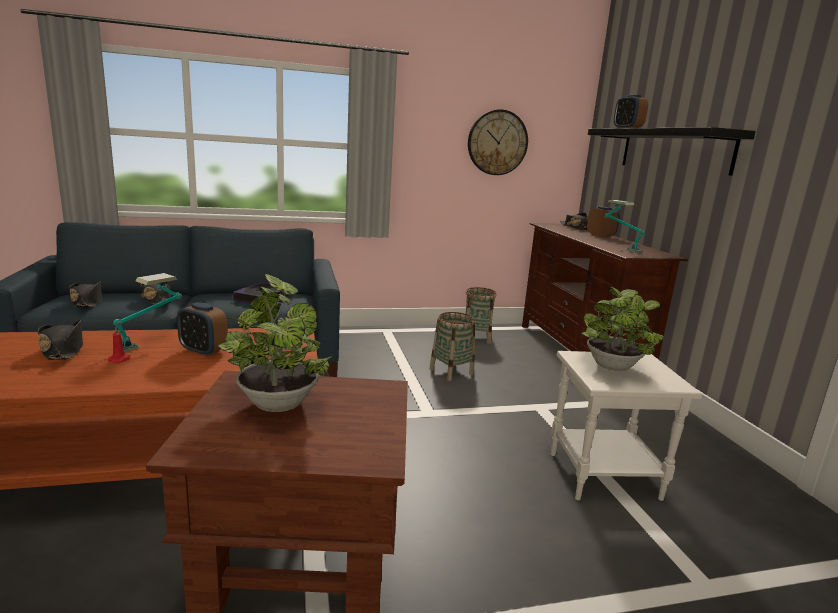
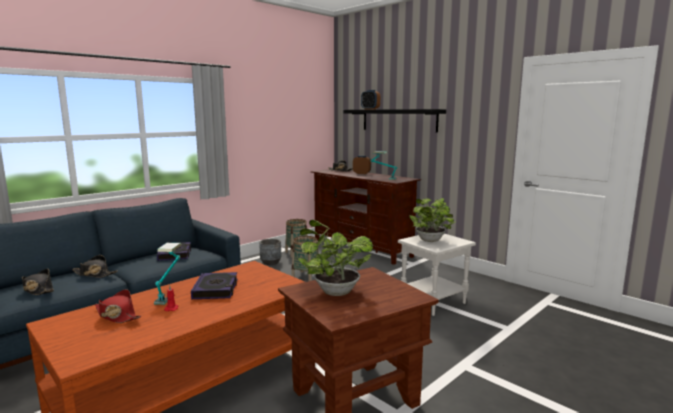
camera: 30 degrees left, 5 degrees down
black hat [38,320,83,360] -> red hat [95,289,141,323]
alarm clock [177,302,228,357] -> book [191,272,238,299]
wall clock [468,109,528,175] -> none
none -> grey planter [259,239,281,265]

